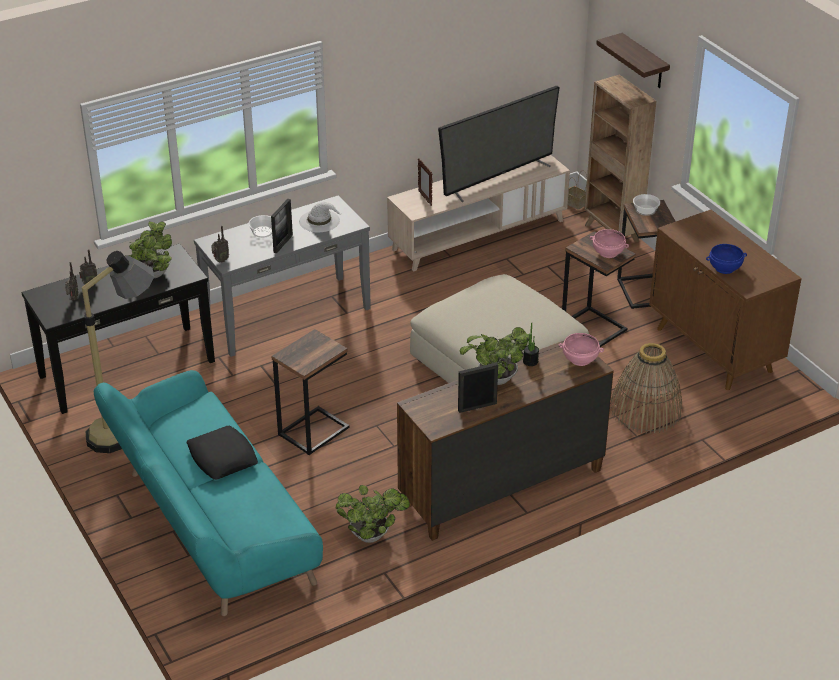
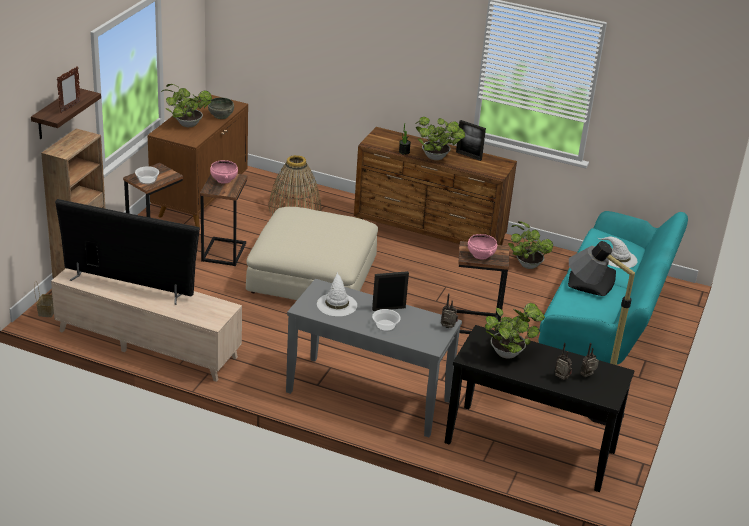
camera: 130 degrees left, 5 degrees down
picture frame [418,158,432,206] -> picture frame moved to [57,66,81,113]
pink bowl [558,333,604,366] -> pink bowl moved to [468,234,497,260]
blue bowl [706,244,747,274] -> grey bowl [208,97,234,119]
none -> potted plant [160,84,212,127]
none -> white hat [598,237,637,268]

